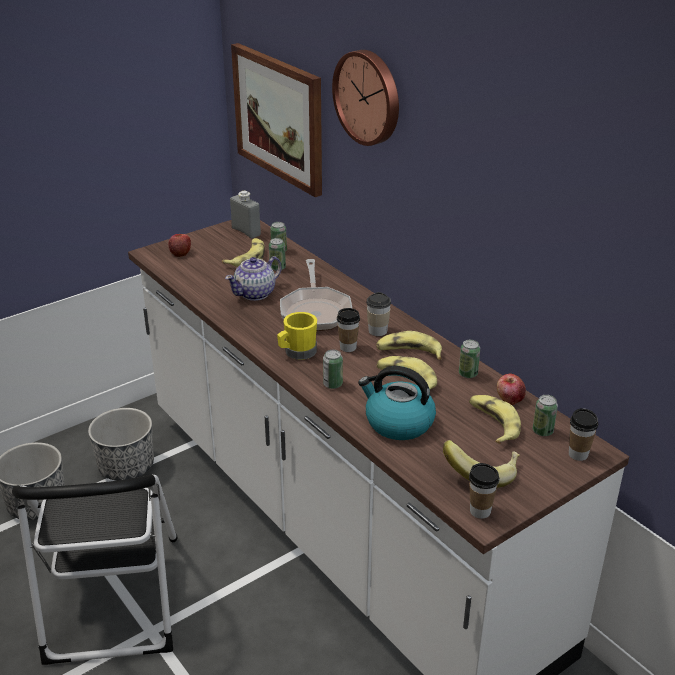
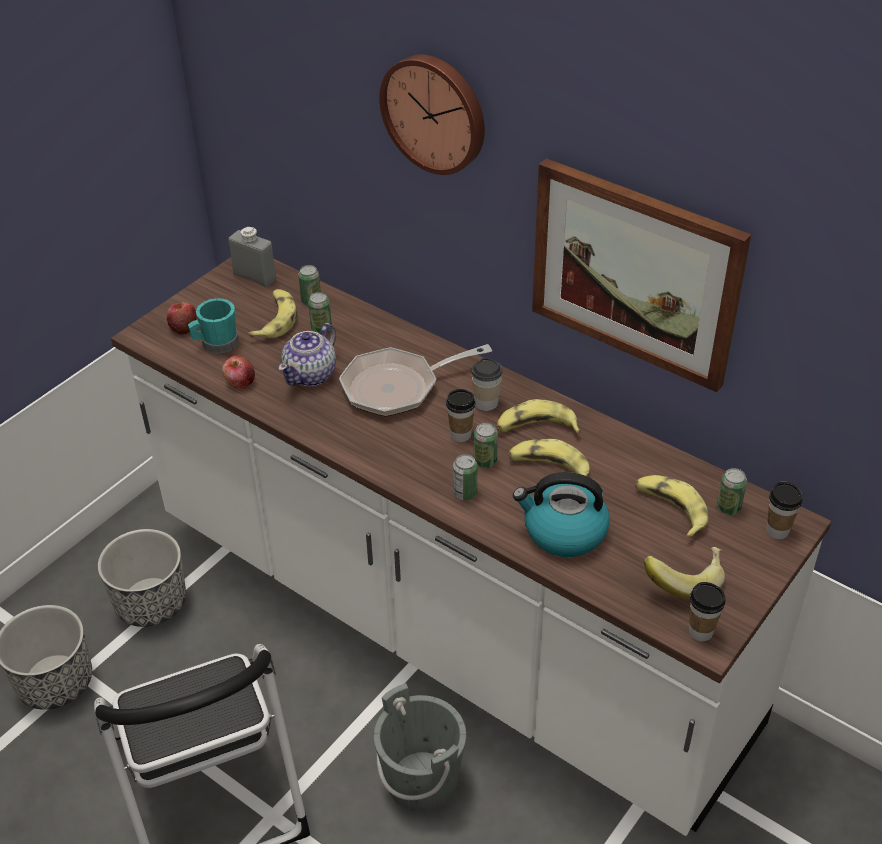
camera: 15 degrees left, 10 degrees up
picture [231,43,322,197] -> picture moved to [532,158,751,392]
yellow mug [277,312,317,360] -> none
frying pan [280,259,353,331] -> frying pan turned 90 degrees clockwise [339,344,492,417]
can [459,340,480,378] -> can moved to [474,423,498,468]
apple [497,374,526,405] -> apple moved to [222,355,255,390]
none -> turquoise mug [188,298,239,354]
none -> grey bucket [374,683,466,812]

